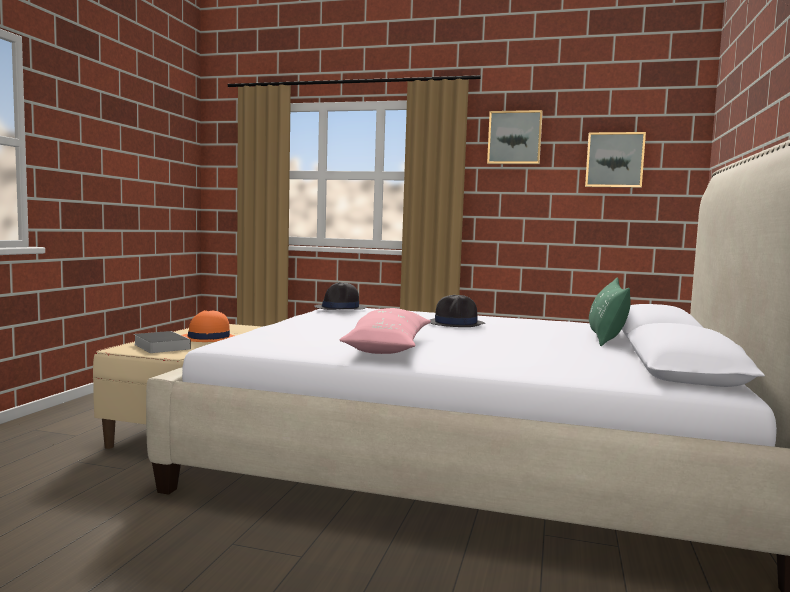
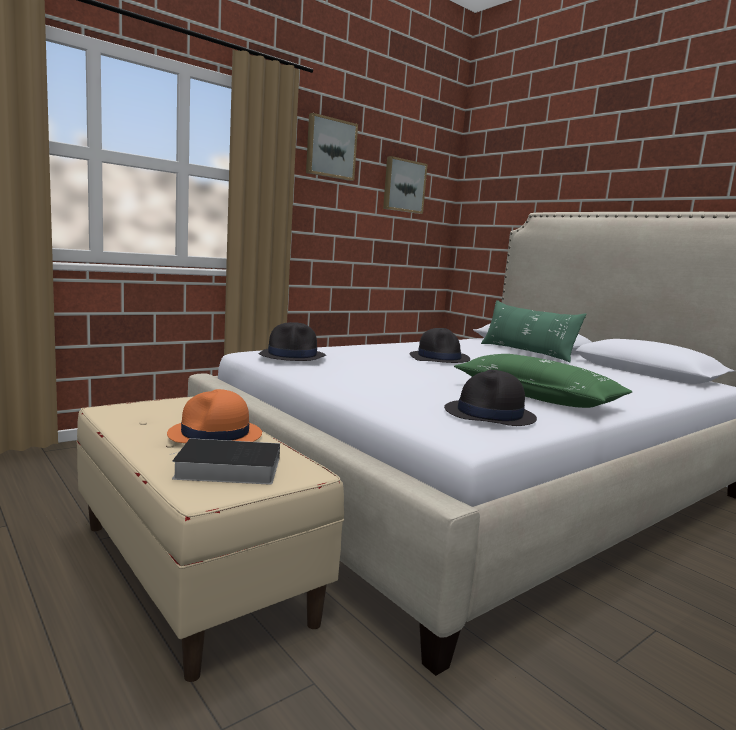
camera: 55 degrees left, 5 degrees up
pink pillow [339,308,431,354] -> green pillow [454,354,632,408]
none -> black hat [444,370,537,426]

